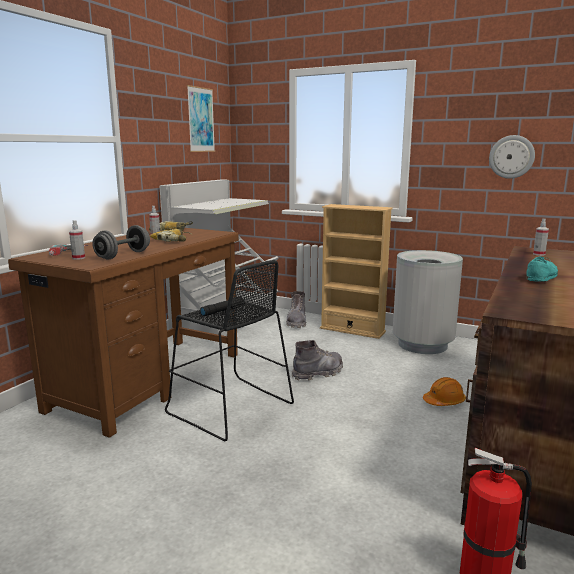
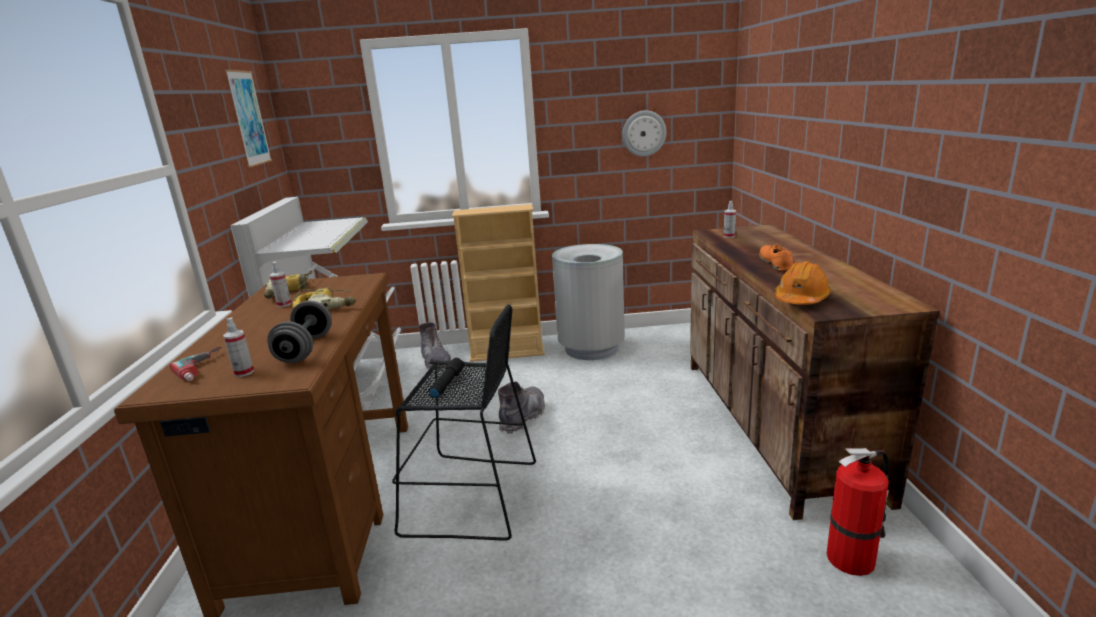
camera: 30 degrees left, 5 degrees up
orange hard hat [423,377,466,406] -> orange hard hat moved to [775,261,831,305]
turquoise shoe [526,256,558,282] -> orange shoe [759,244,793,271]

